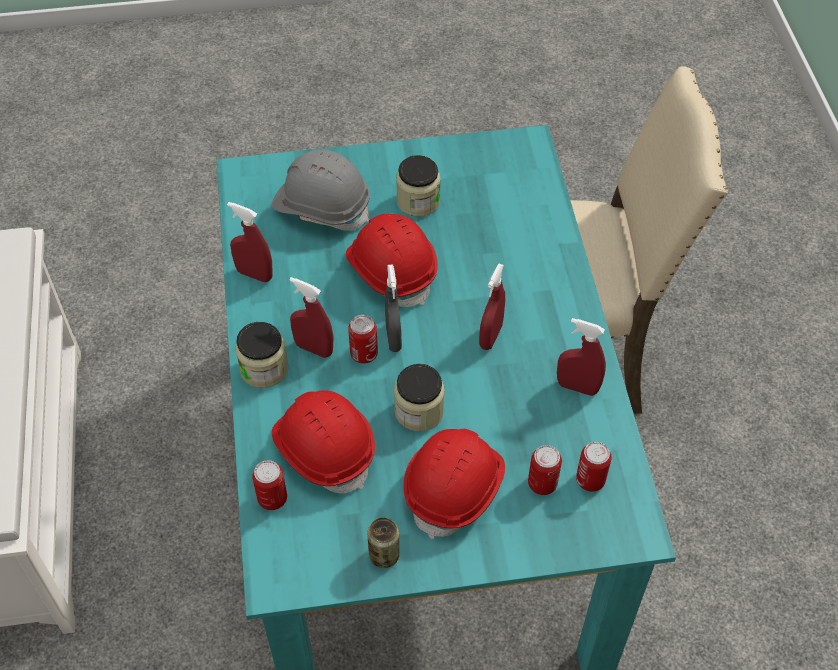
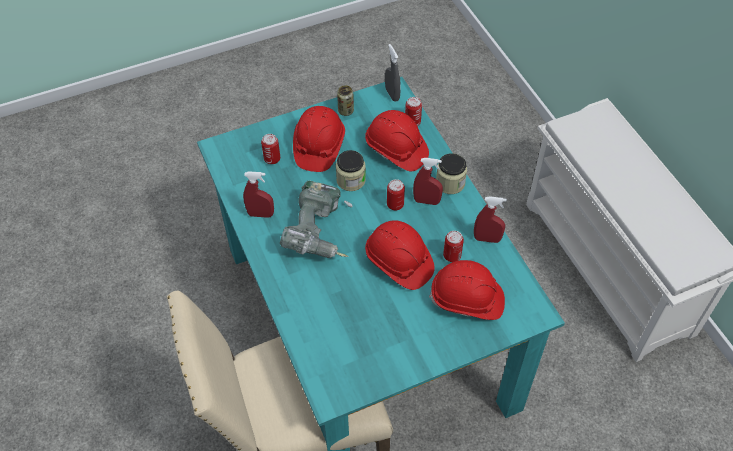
camera: 165 degrees right, 0 degrees up
grey hard hat [272,150,370,231] -> red hard hat [429,260,505,320]
grey spray bottle [385,264,402,352] -> grey spray bottle moved to [385,44,401,102]
jar [396,155,441,217] -> none
red spray bottle [479,264,505,350] -> power drill [280,181,353,258]
can [576,442,612,492] -> can moved to [443,231,464,262]

